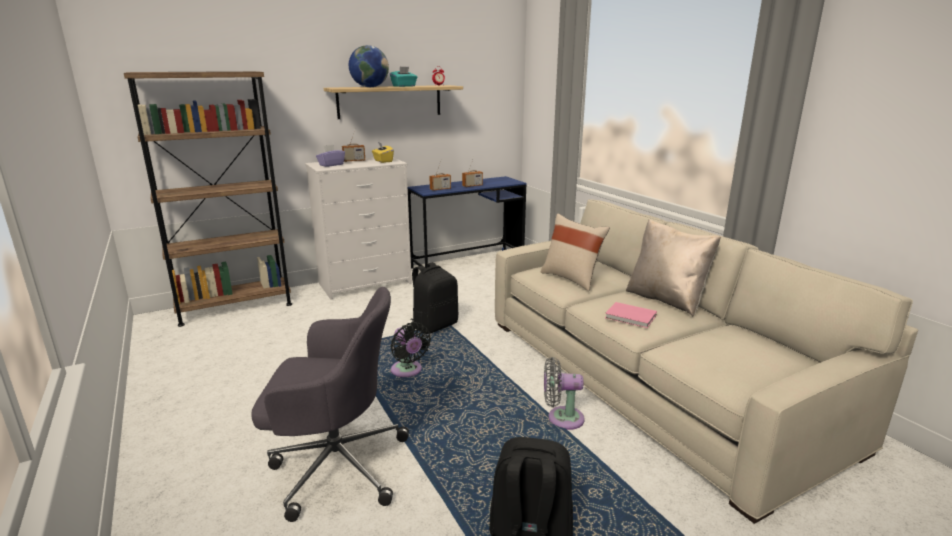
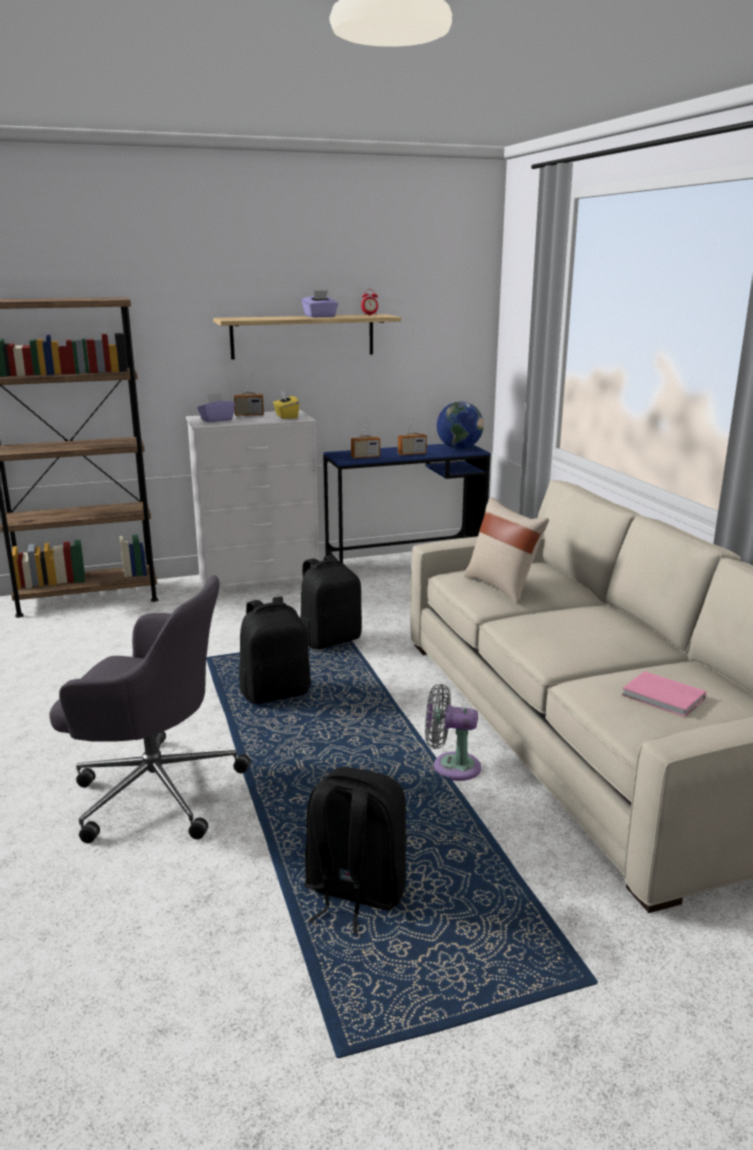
camera: 10 degrees right, 0 degrees up
globe [349,45,389,87] -> globe moved to [437,401,484,449]
turquoise tissue box [390,67,417,87] -> purple tissue box [302,290,338,317]
black fan [391,322,431,377] -> black backpack [239,597,311,704]
pink book [605,302,657,328] -> pink book moved to [622,671,706,717]
beige pillow [626,219,721,317] -> none

